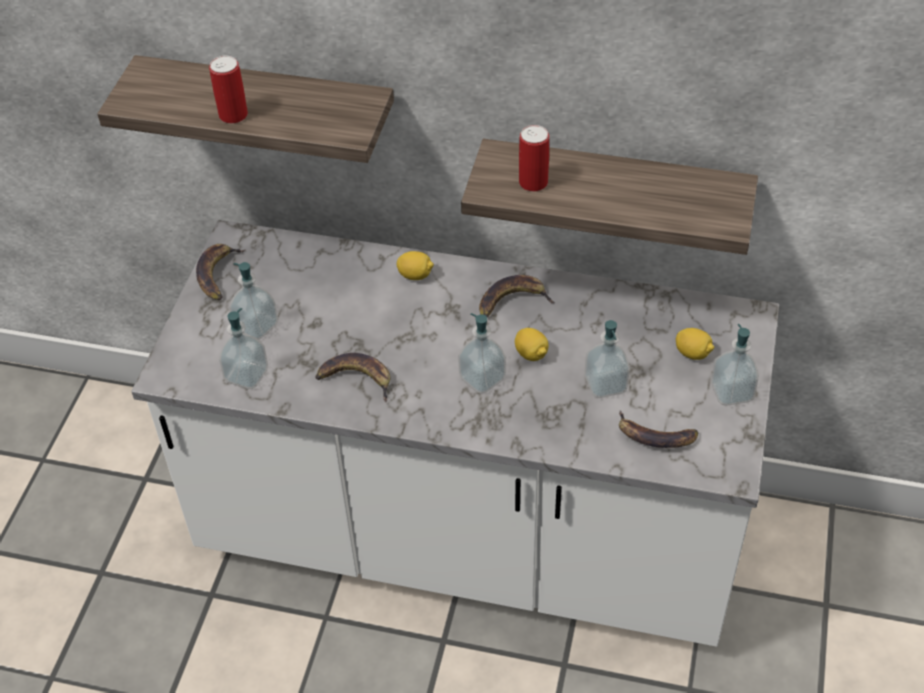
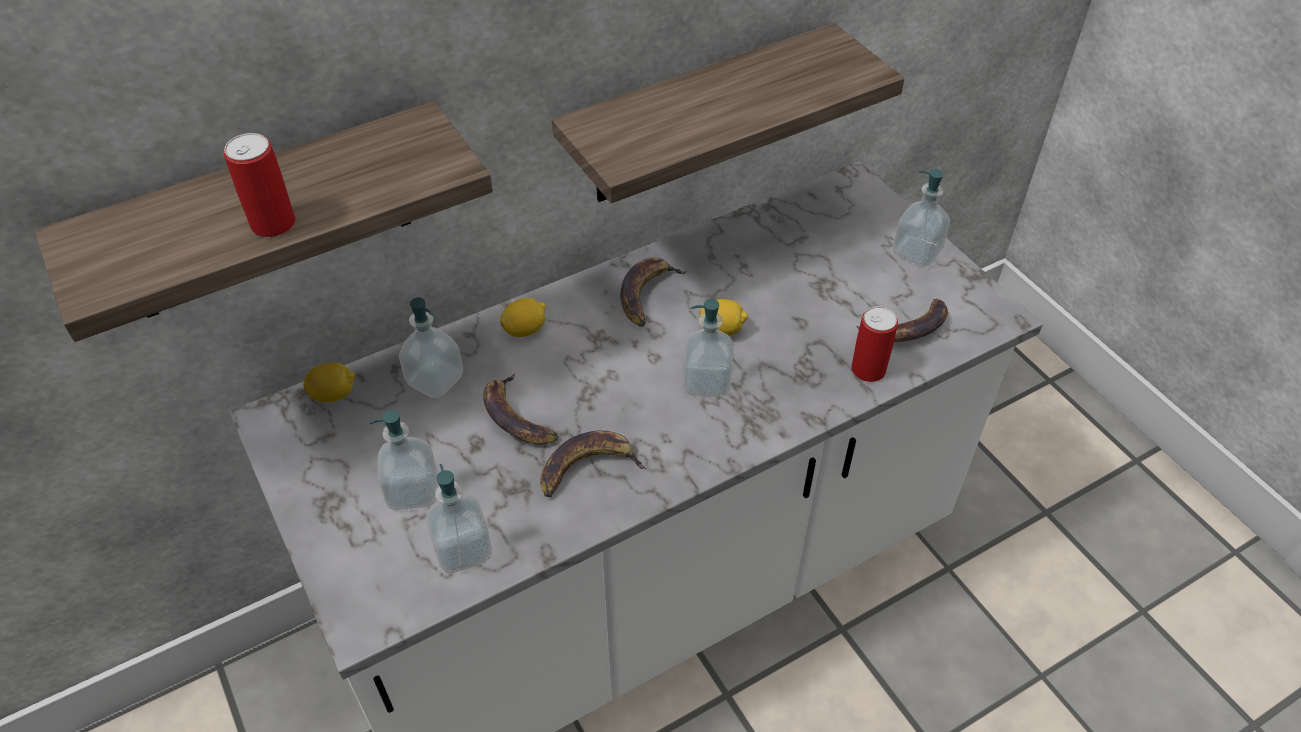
camera: 45 degrees left, 0 degrees up
banana [196,244,246,300] -> banana moved to [483,373,559,445]
can [519,125,549,191] -> can moved to [851,306,898,382]
soap dispenser [584,320,630,398] -> soap dispenser moved to [399,298,463,398]
lemon [676,328,714,360] -> lemon moved to [303,363,355,402]

